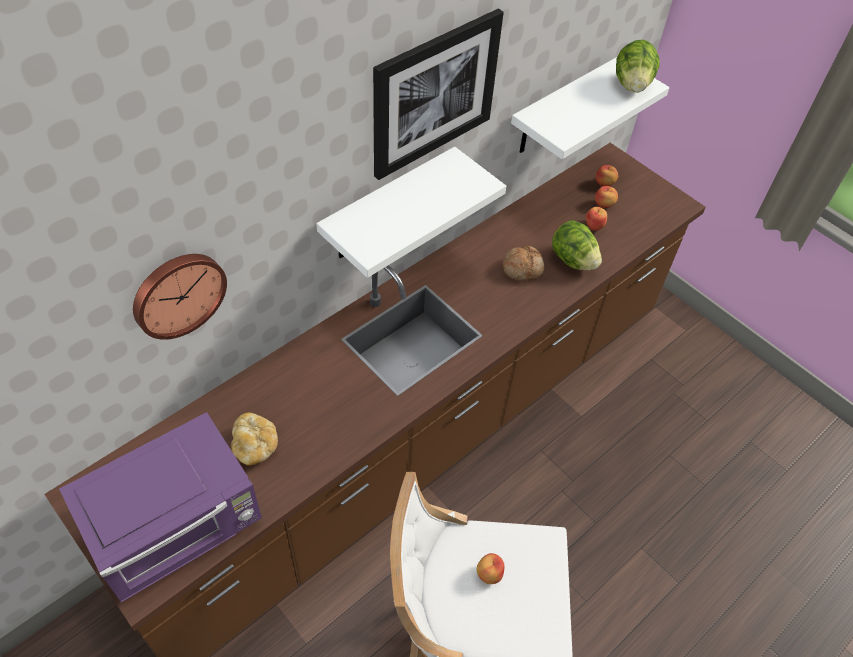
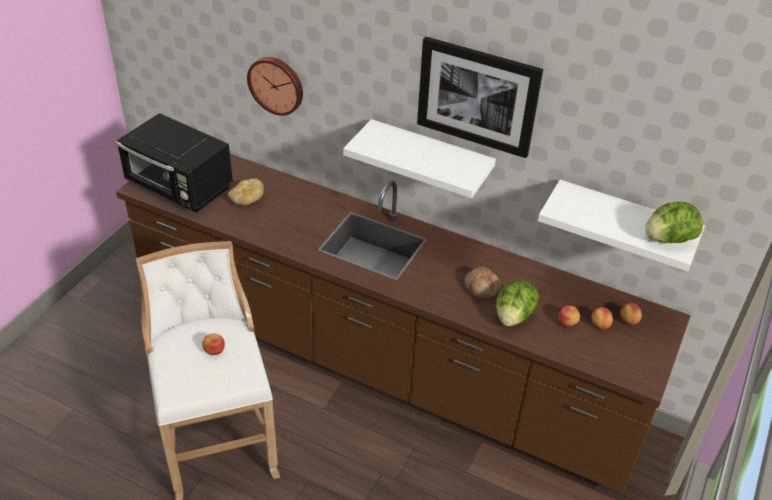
camera: 70 degrees right, 10 degrees down
purple microwave [59,412,262,602] -> black microwave [116,113,233,212]

